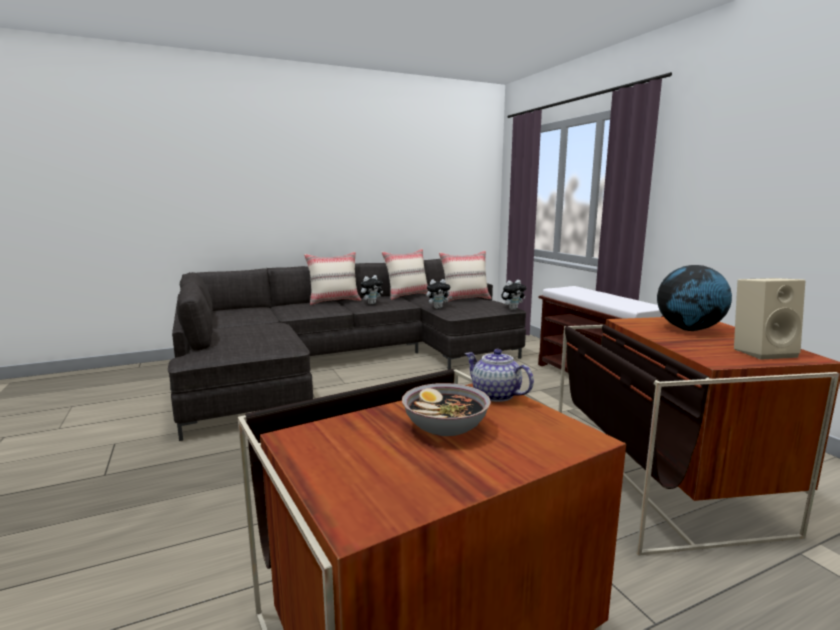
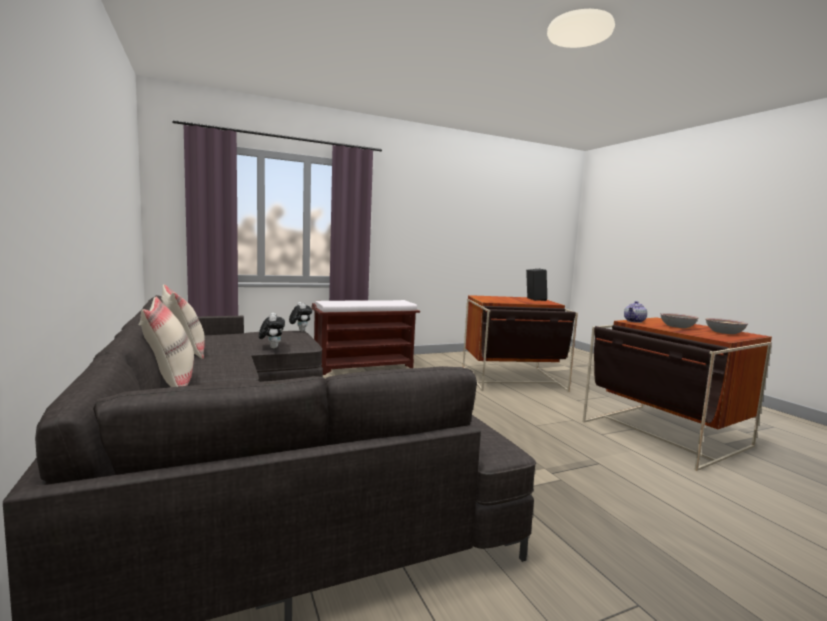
camera: 90 degrees left, 5 degrees down
plush toy [360,275,383,305] -> none
beige pillow [439,251,492,303] -> none
globe [657,265,732,331] -> none
beige speaker [734,278,805,360] -> black speaker [526,269,547,301]
none -> bowl [706,318,749,334]

